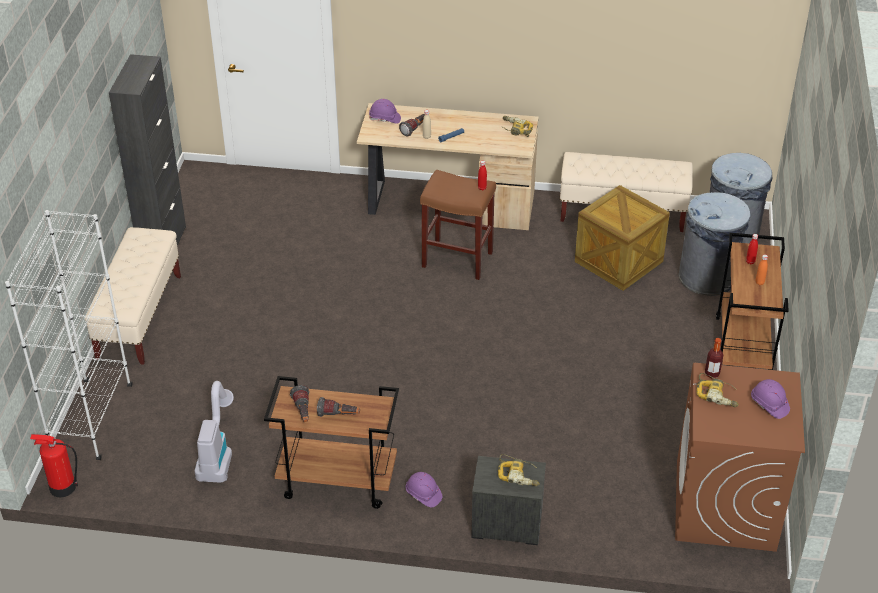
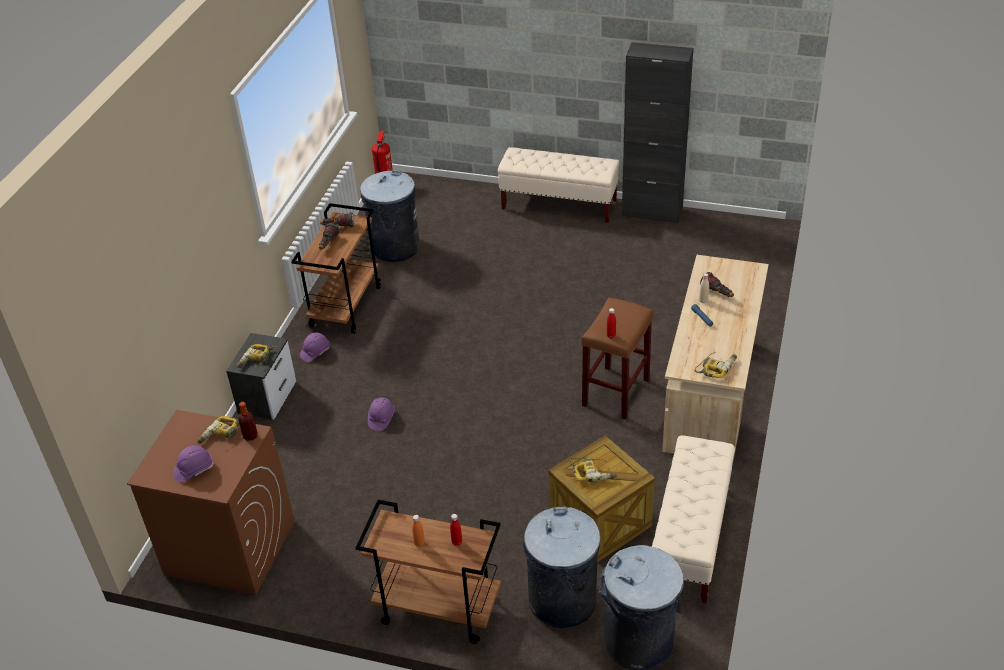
camera: 100 degrees right, 0 degrees up
white bookcase [5,210,133,460] -> none
vacuum cleaner [195,381,234,482] -> grey trash can [360,170,420,262]
purple hard hat [369,99,401,124] -> purple hard hat moved to [368,397,395,431]
none -> power drill [570,458,617,482]

